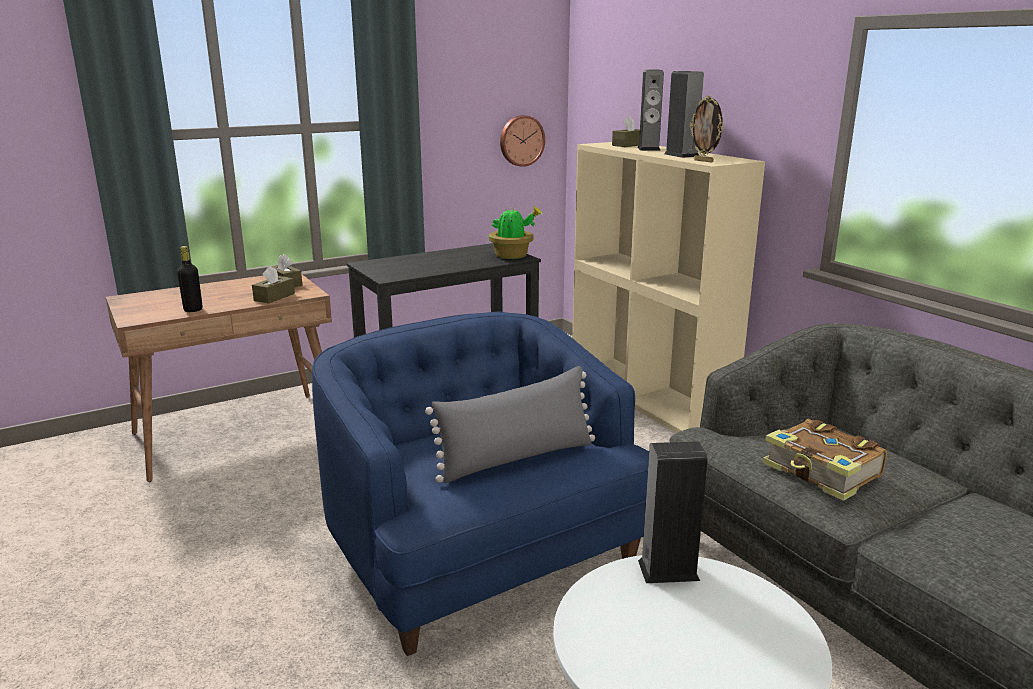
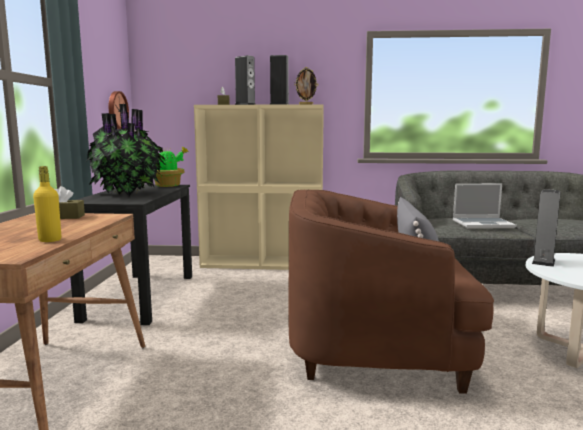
camera: 55 degrees left, 10 degrees down
black bottle [177,246,203,312] -> yellow bottle [33,166,61,242]
brown tissue box [252,266,295,304] -> none
blue armchair [312,311,649,656] -> brown armchair [288,189,494,394]
book [763,419,887,501] -> laptop [453,183,517,229]
none -> potted plant [85,104,166,196]

